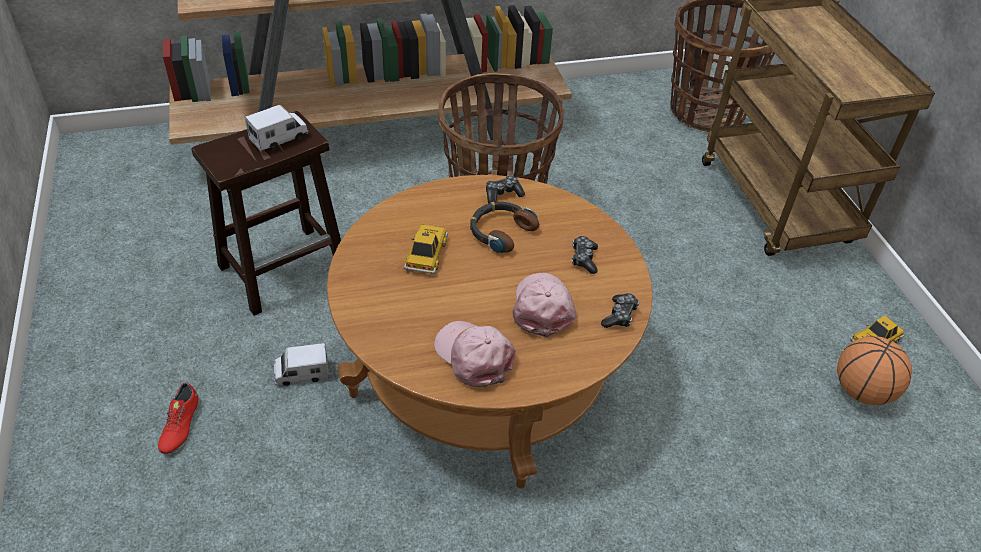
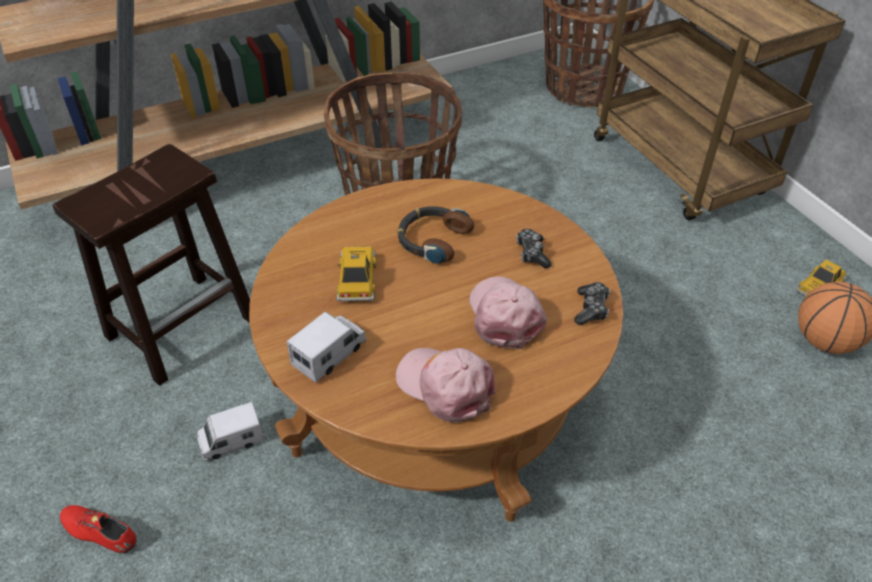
camera: 10 degrees left, 0 degrees up
red shoe [158,382,199,454] -> red shoe turned 120 degrees clockwise [60,505,136,553]
toy truck [245,105,308,152] -> toy truck moved to [287,311,366,383]
game controller [486,176,525,203] -> none

